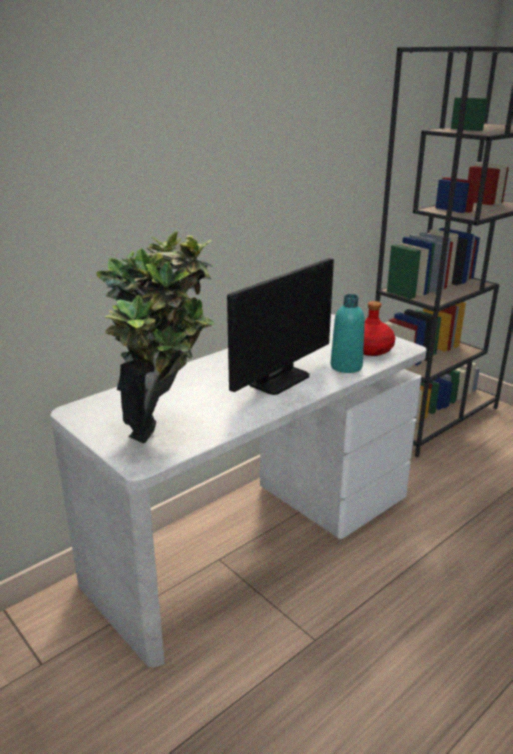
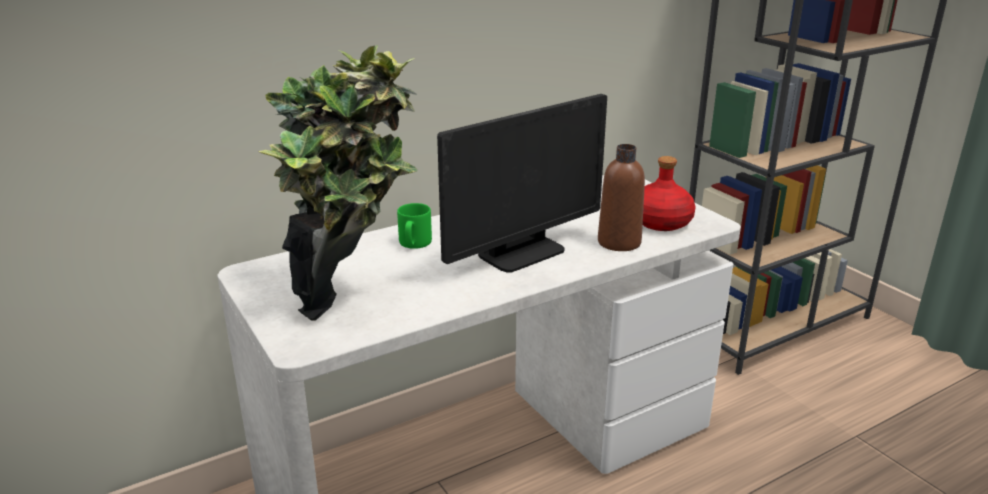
camera: 10 degrees right, 0 degrees up
turquoise bottle [331,294,365,373] -> brown bottle [598,144,645,251]
none -> green mug [397,203,432,249]

